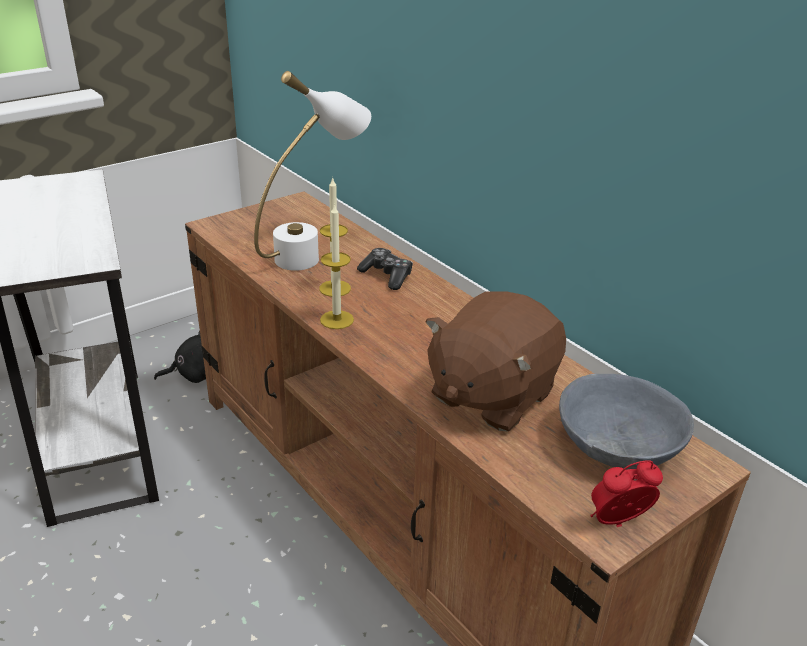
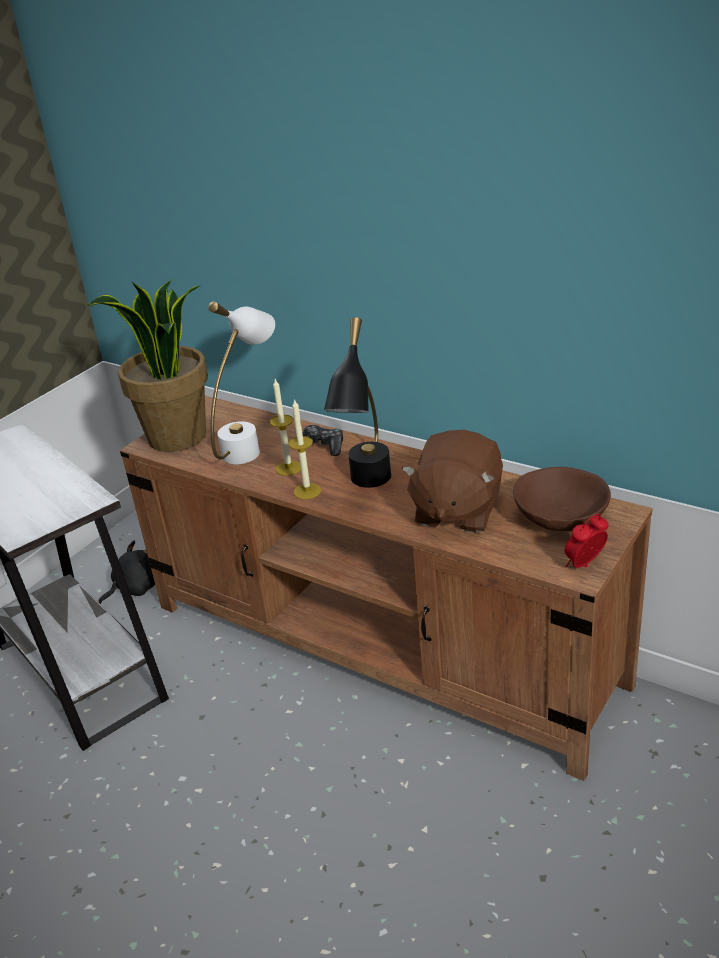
camera: 15 degrees left, 0 degrees up
grey bowl [559,374,694,470] -> brown bowl [513,467,611,531]
none -> potted plant [87,279,208,452]
none -> black table lamp [324,317,391,488]

